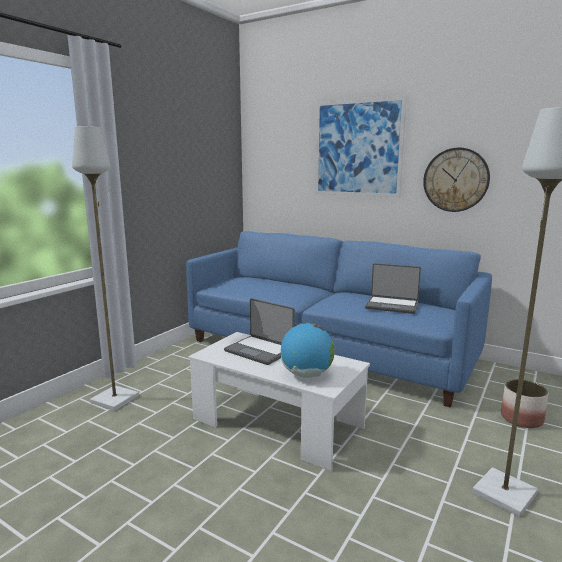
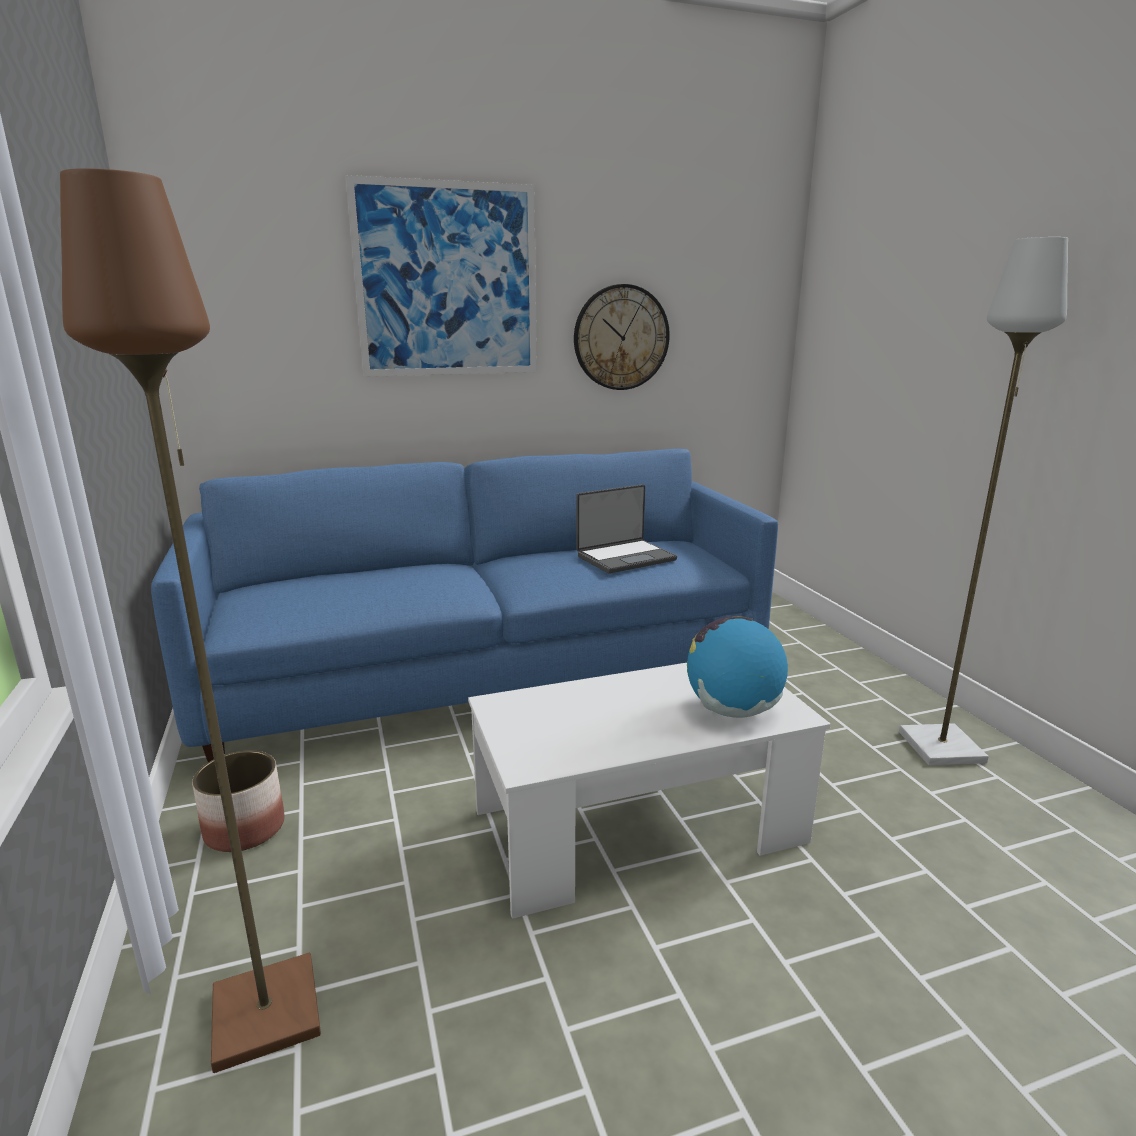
camera: 50 degrees left, 5 degrees up
grey floor lamp [72,126,139,411] -> brown floor lamp [60,168,321,1073]
laptop [224,298,295,365] -> none
planter [501,379,548,428] -> planter moved to [192,750,285,852]

